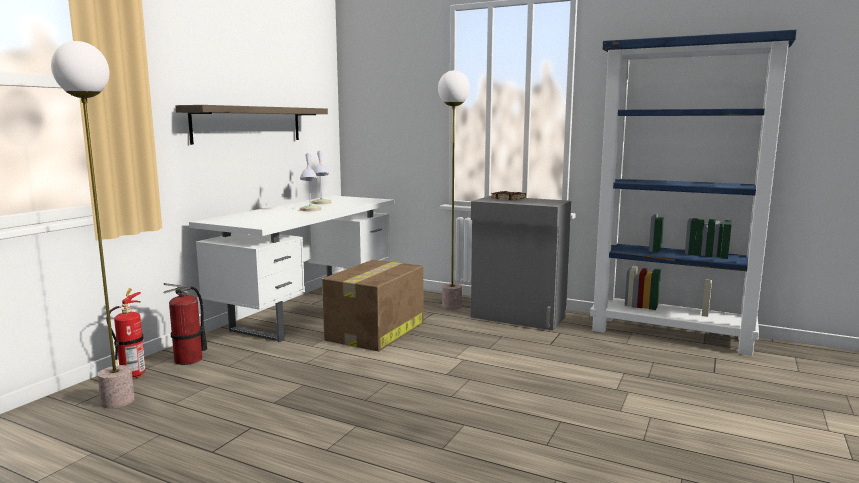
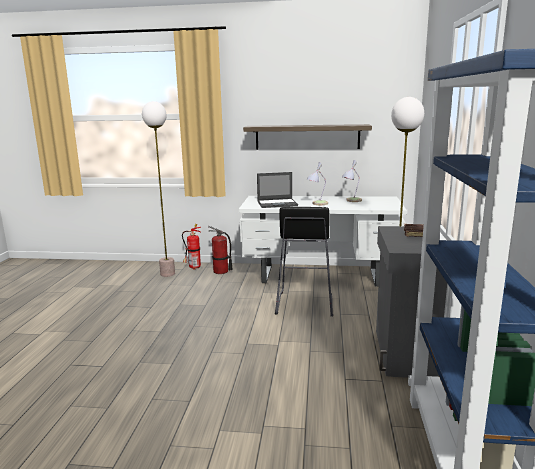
camera: 70 degrees right, 5 degrees up
cardboard box [322,260,424,351] -> black stool [275,207,333,317]
none -> laptop [257,172,298,208]

